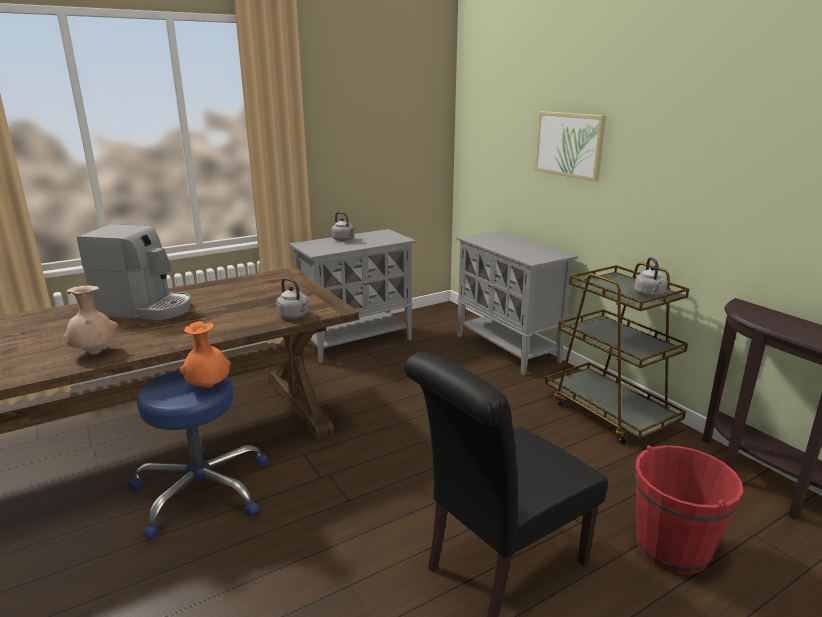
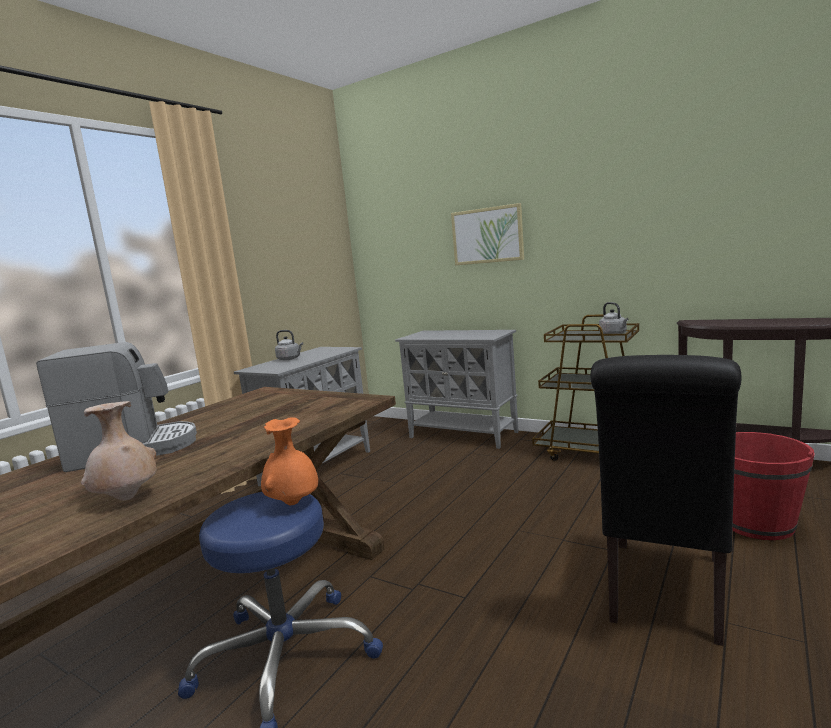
camera: 25 degrees left, 10 degrees down
grey kettle [276,278,309,319] -> none

